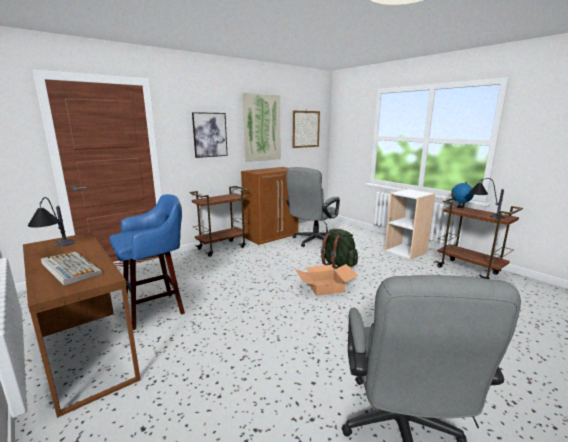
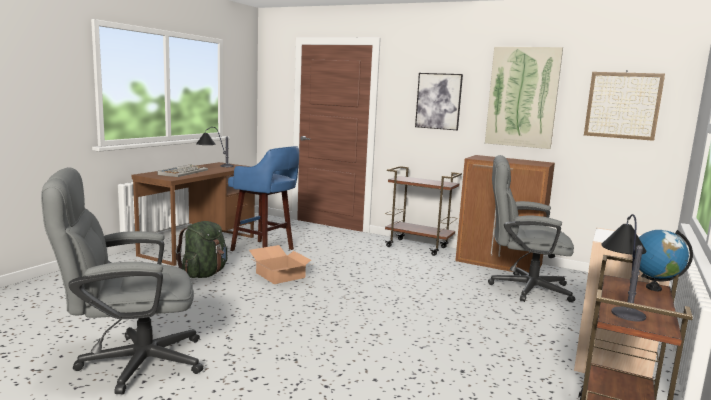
camera: 65 degrees right, 5 degrees down
cardboard box [295,264,358,296] -> cardboard box moved to [249,245,311,284]
green backpack [321,229,358,269] -> green backpack moved to [176,221,227,278]

